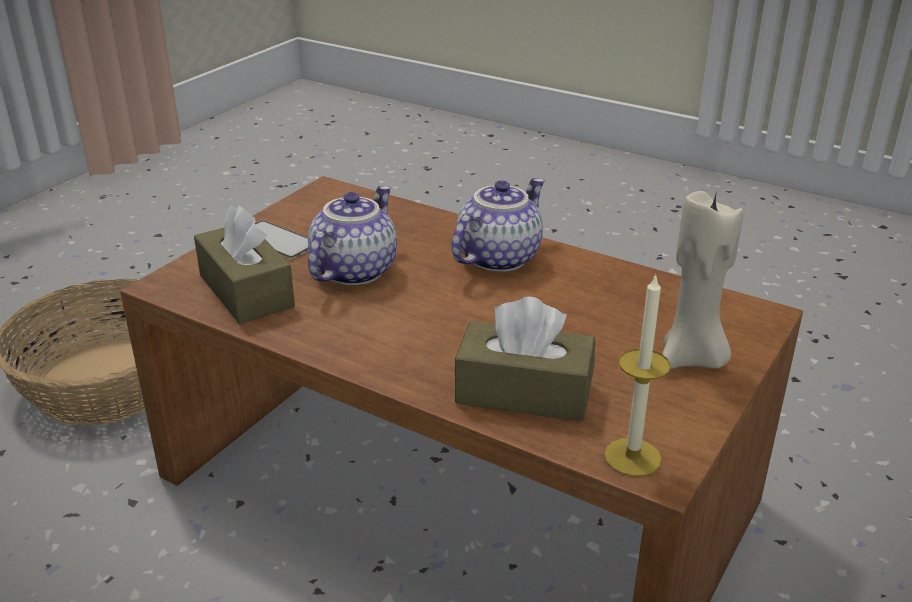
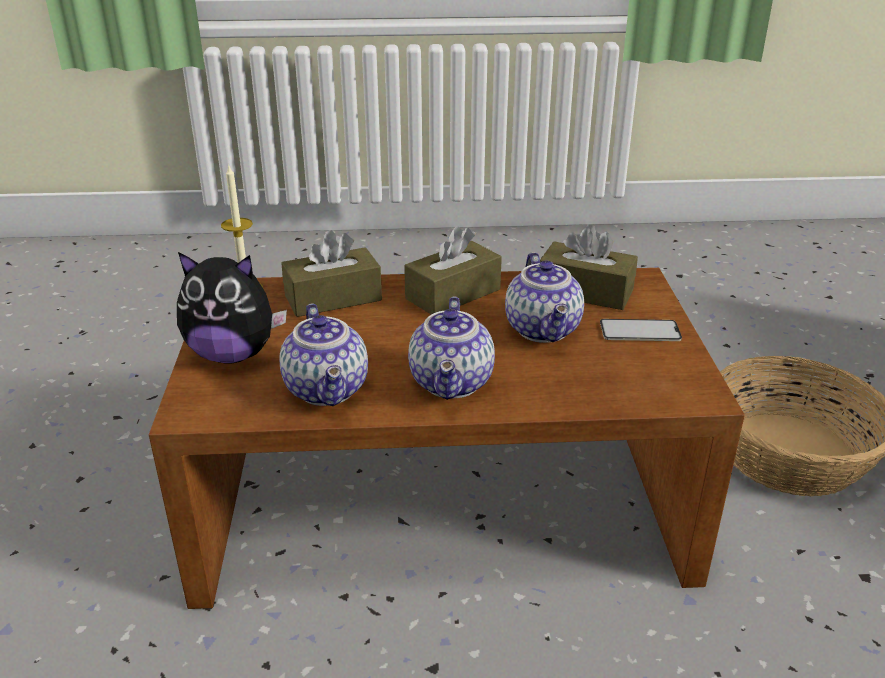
camera: 145 degrees right, 0 degrees up
beige candle [663,190,743,369] -> plush toy [177,252,287,364]
none -> teapot [279,304,368,406]
none -> brown tissue box [404,226,502,314]

